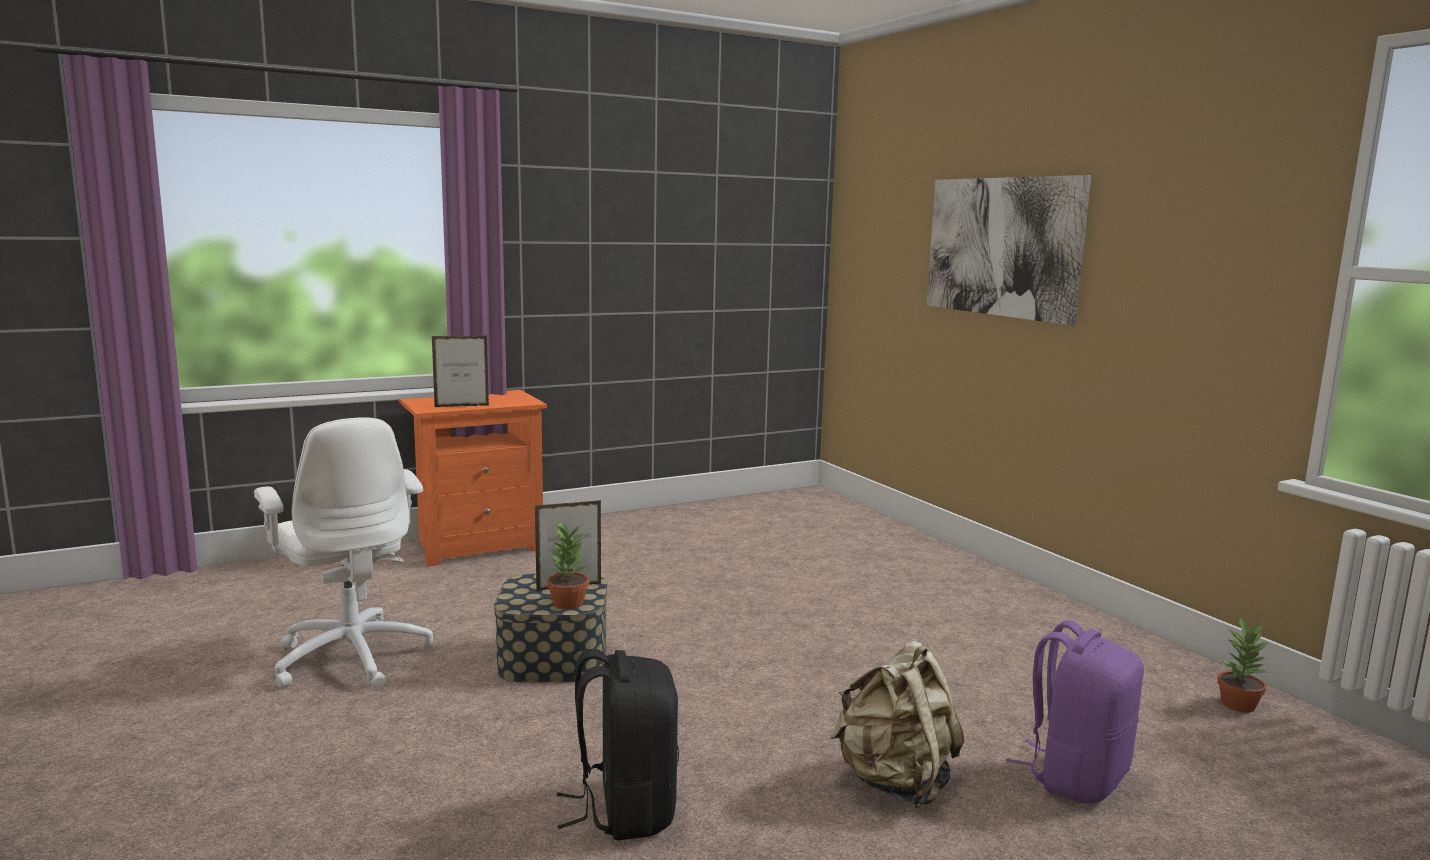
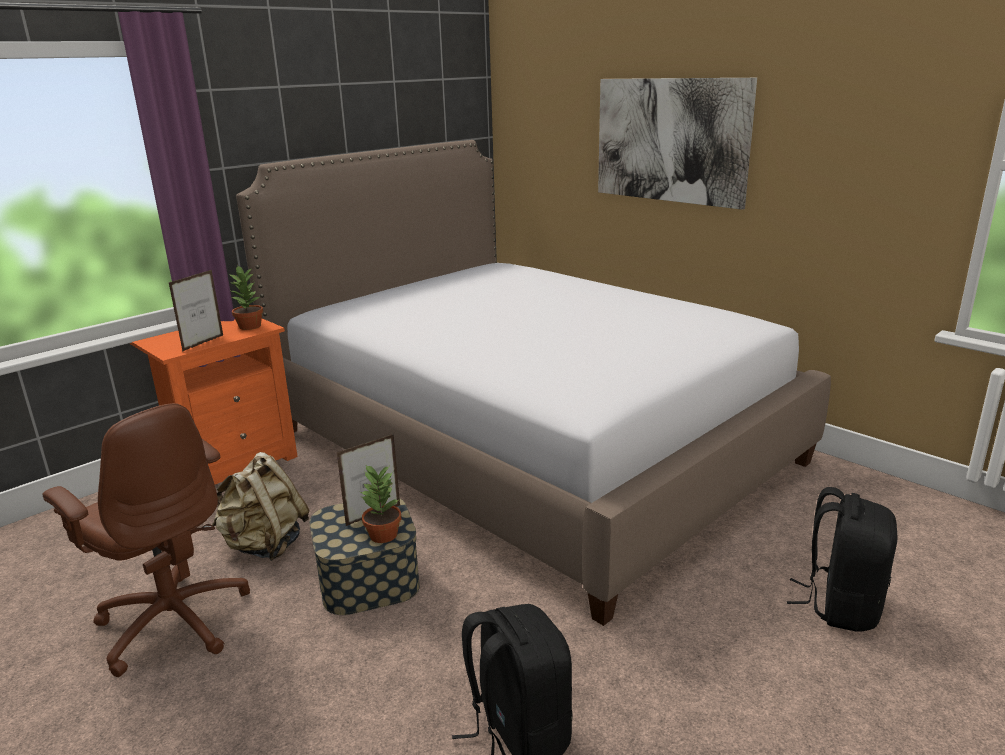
camera: 15 degrees left, 10 degrees up
white office chair [254,417,433,688] -> brown office chair [42,403,250,677]
picture frame [432,336,489,407] -> picture frame turned 150 degrees clockwise [168,270,223,352]
beige backpack [831,641,964,808] -> beige backpack moved to [212,452,309,561]
purple backpack [1007,620,1144,804] -> black backpack [787,487,898,632]
potted plant [1217,618,1268,713] -> potted plant moved to [229,266,263,330]
none -> bed [236,140,831,626]

